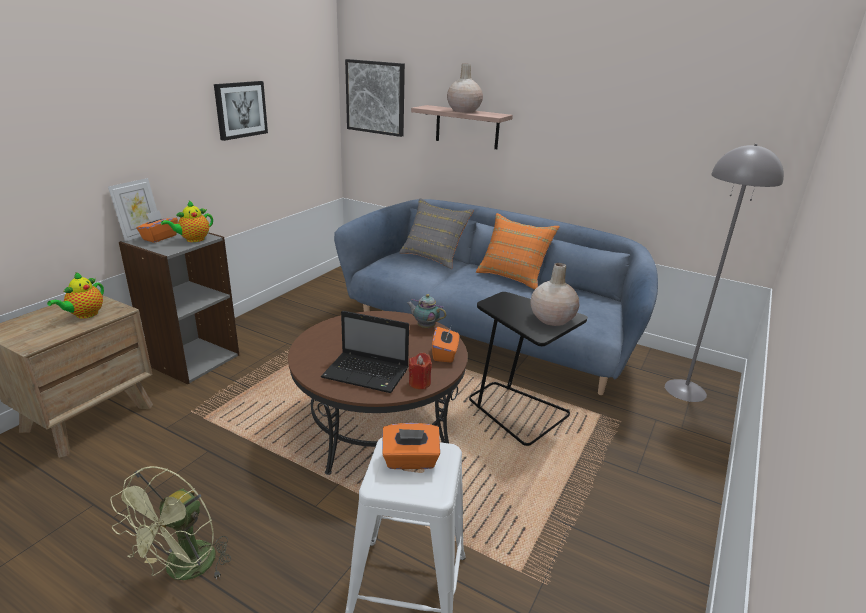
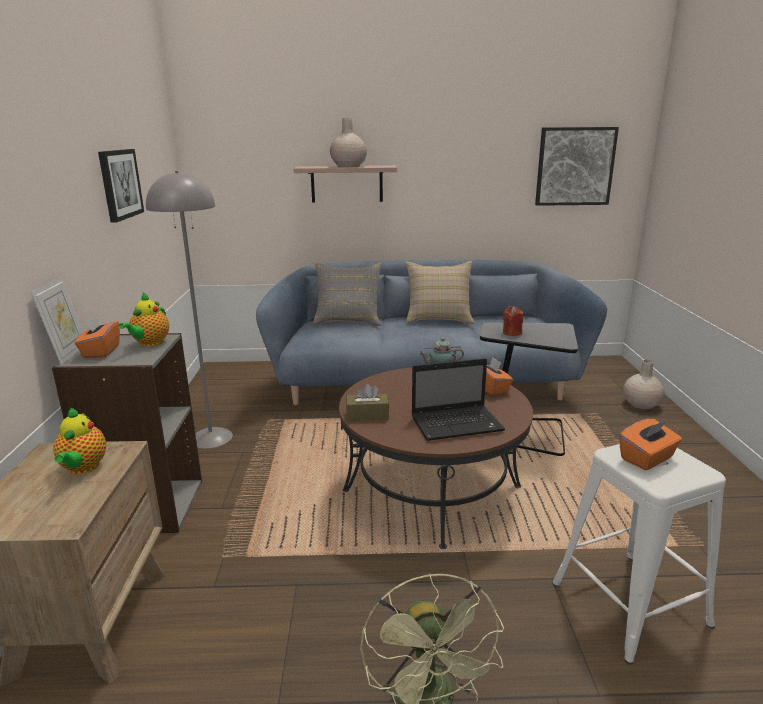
camera: 30 degrees left, 5 degrees down
picture [345,59,405,137] -> picture moved to [535,127,619,206]
red candle [409,353,432,389] -> red candle moved to [503,306,523,336]
orange pillow [476,213,560,290] -> beige pillow [406,261,474,324]
beige vase [530,263,579,326] -> beige vase moved to [623,360,665,410]
grey floor lamp [665,144,784,402] -> grey floor lamp moved to [146,171,233,449]
none -> brown tissue box [346,384,389,421]

